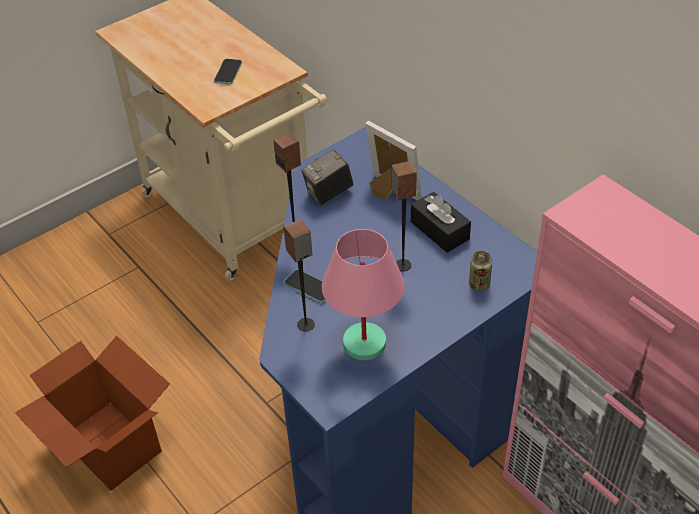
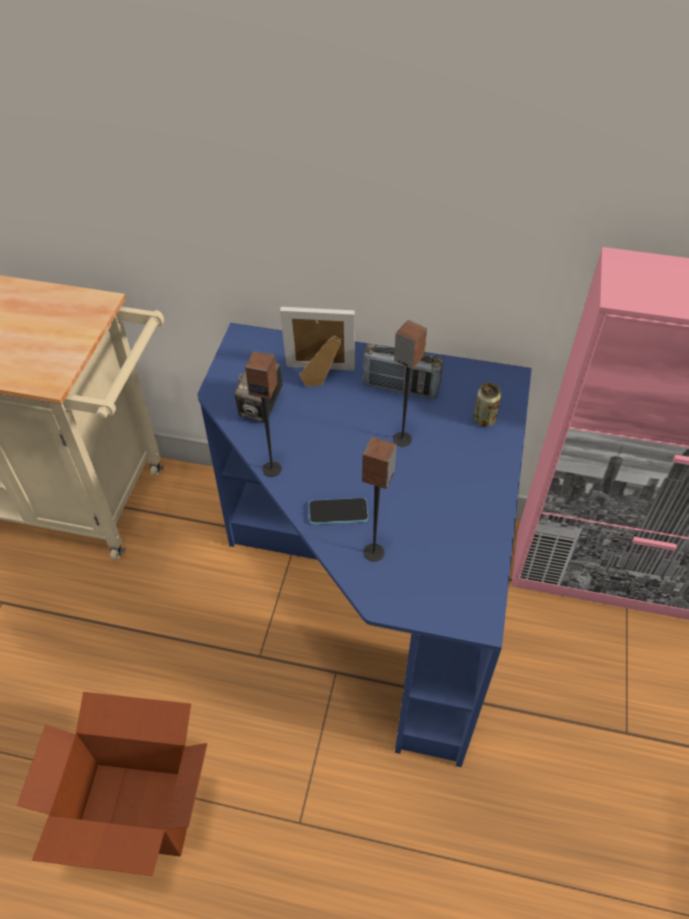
camera: 40 degrees left, 5 degrees up
phone [214,59,242,84] -> none
pink table lamp [322,229,405,360] -> none
black tissue box [411,192,471,253] -> radio [362,344,443,399]

